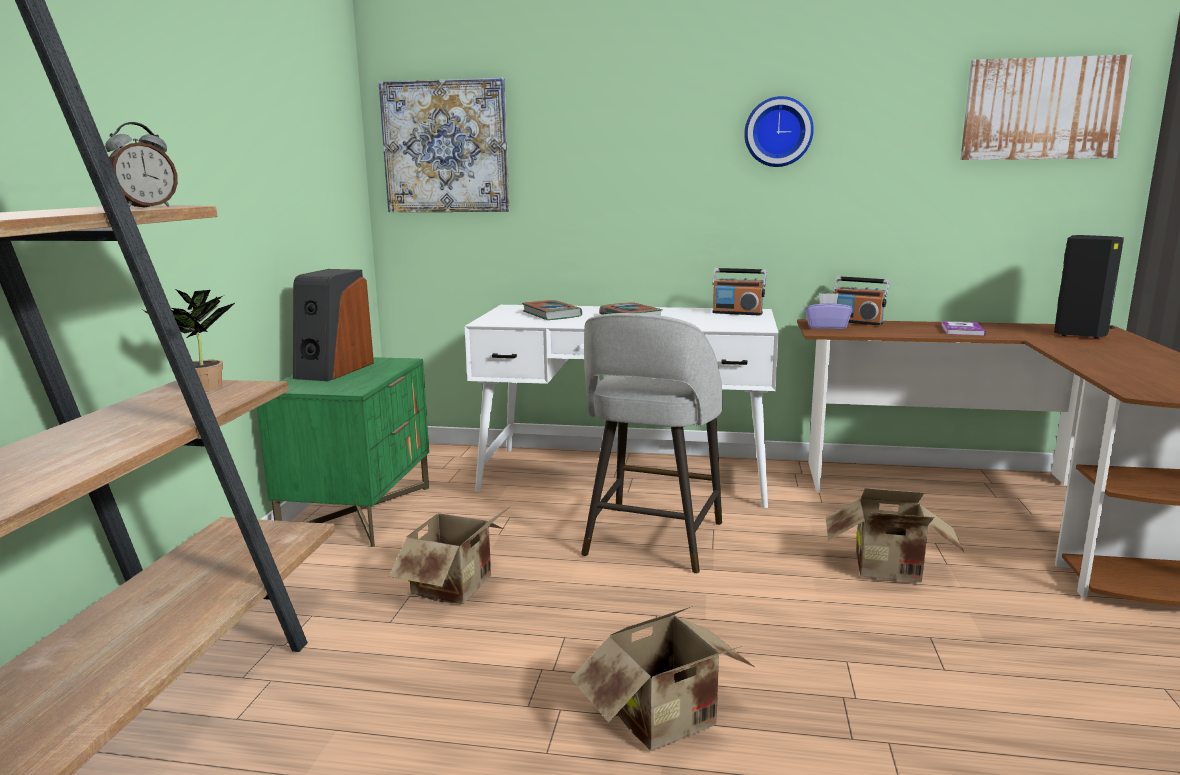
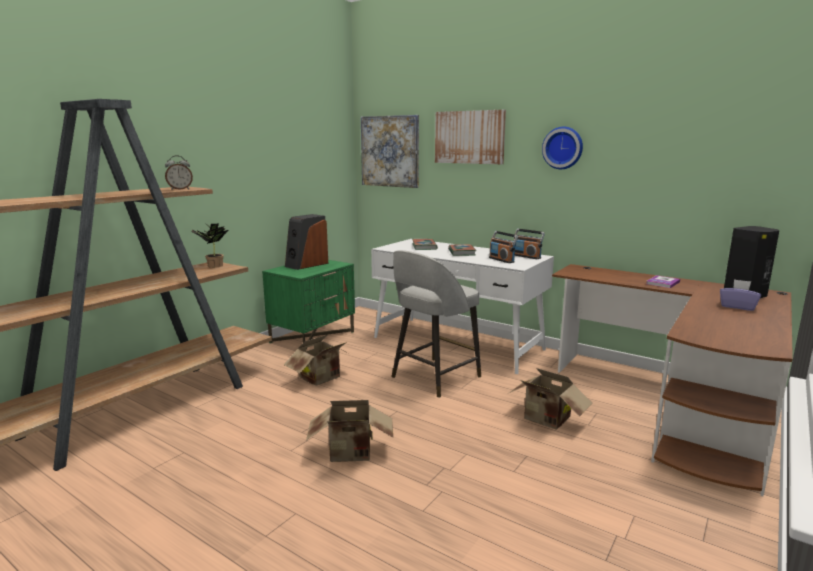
camera: 25 degrees right, 0 degrees up
purple tissue box [805,293,853,329] -> purple tissue box moved to [720,279,761,311]
radio [833,276,890,325] -> radio moved to [489,231,518,263]
picture [961,55,1132,160] -> picture moved to [435,110,506,164]

